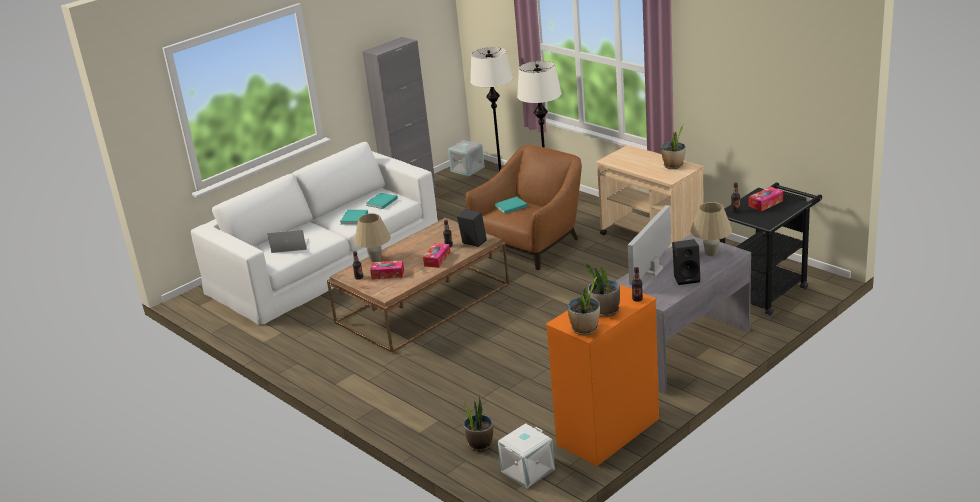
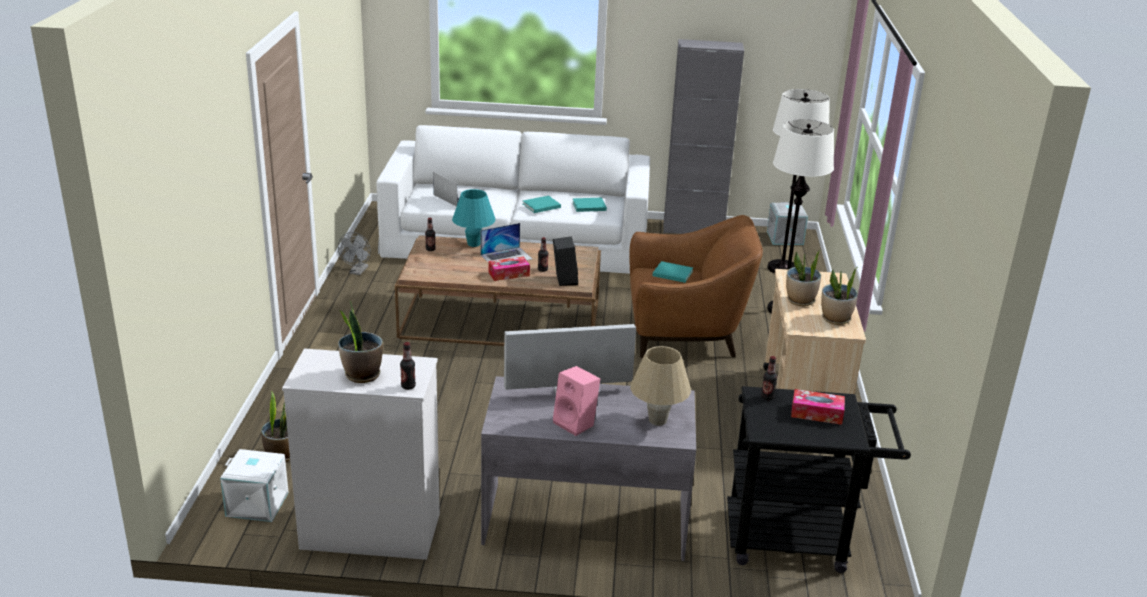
camera: 45 degrees right, 0 degrees up
beige table lamp [354,213,391,262] -> turquoise table lamp [452,189,495,247]
tissue box [370,260,404,279] -> none
orange dresser [546,284,659,466] -> white dresser [282,349,440,560]
potted plant [567,277,600,335] -> potted plant moved to [786,249,821,306]
black speaker [672,239,700,285] -> pink speaker [553,366,600,436]
none -> grey fan [338,232,371,275]
none -> laptop [481,223,532,262]

